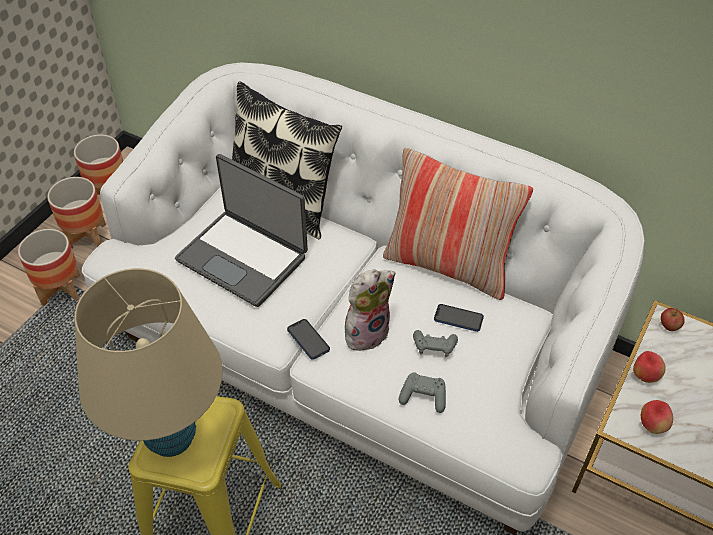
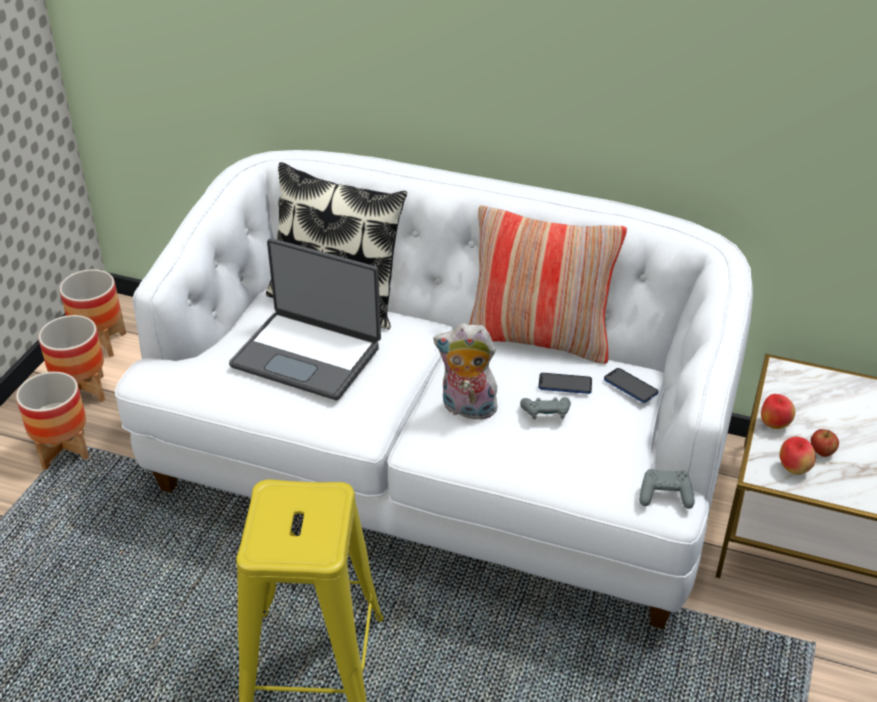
camera: 10 degrees left, 10 degrees down
beige table lamp [74,268,223,457] -> none
phone [287,319,330,360] -> phone moved to [604,368,659,403]
plush toy [345,269,395,354] -> plush toy turned 120 degrees counterclockwise [434,323,500,423]
grey game controller [399,372,446,413] -> grey game controller moved to [639,469,695,509]
apple [661,308,685,331] -> apple moved to [811,429,839,457]

